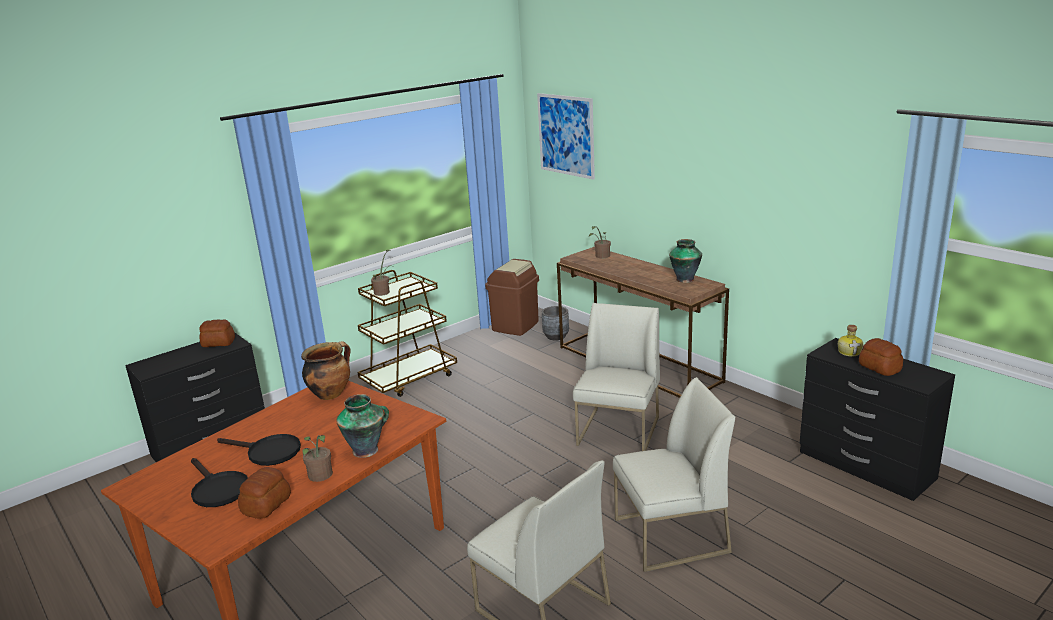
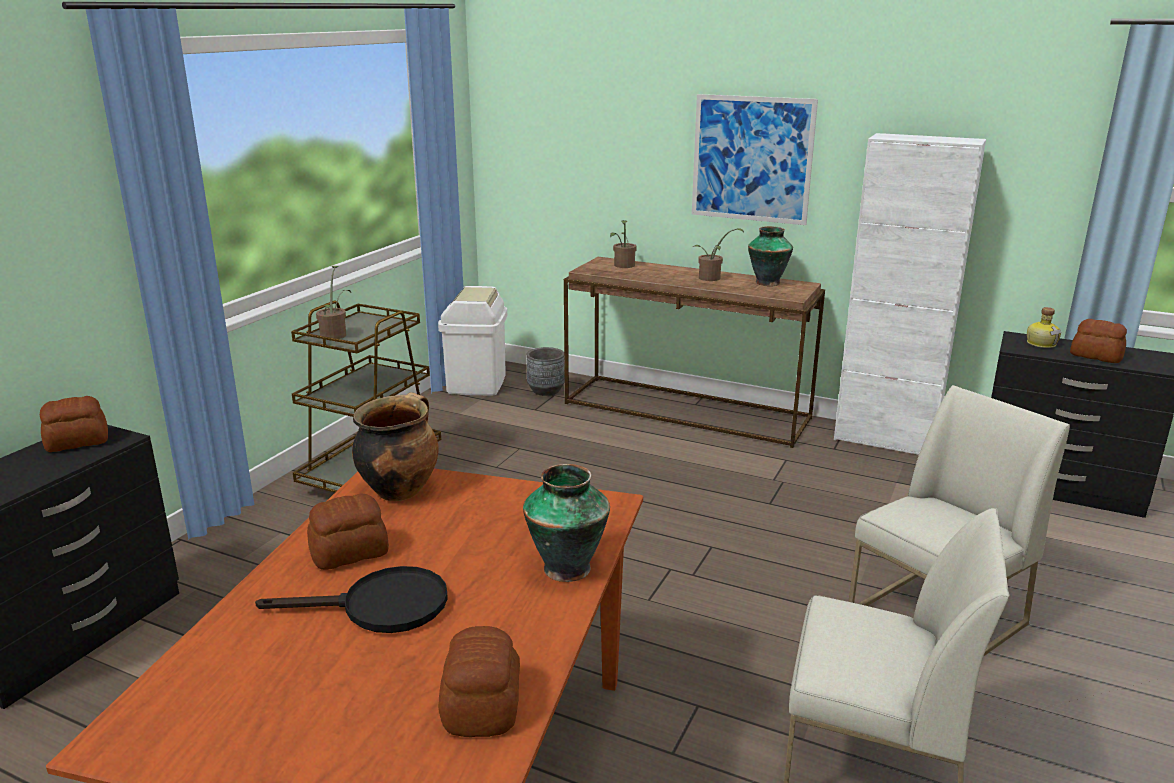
camera: 25 degrees left, 0 degrees up
black frying pan [191,458,248,507] -> none
potted plant [302,435,333,482] -> potted plant moved to [693,228,744,281]
brown trash can [485,259,539,336] -> white trash can [438,286,507,395]
picture [537,93,595,180] -> picture moved to [692,94,818,225]
white chair [573,303,660,451] -> none
none -> bread [307,493,389,570]
none -> white cabinet [834,133,986,455]

